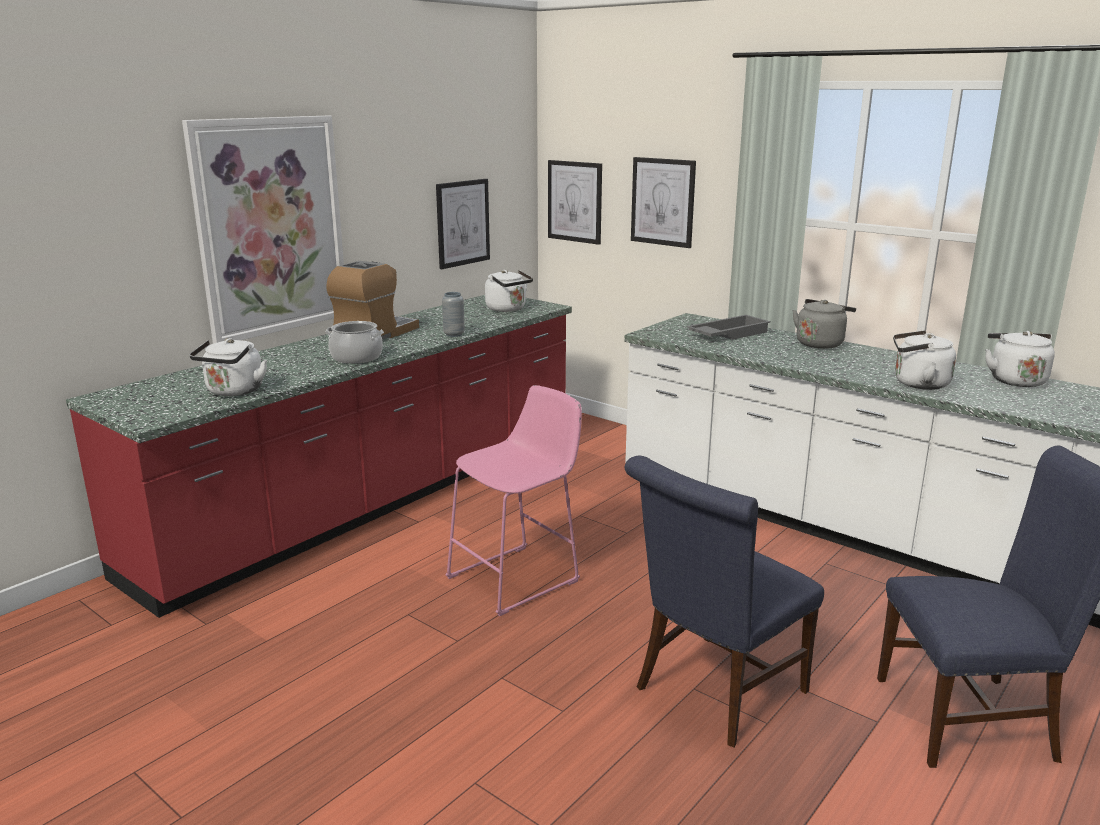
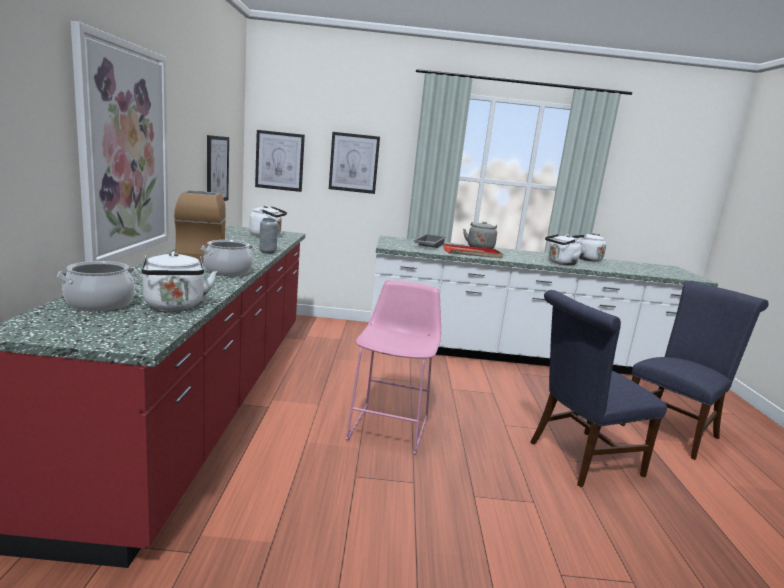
camera: 40 degrees left, 5 degrees down
blue chair [624,456,824,748] -> blue chair turned 60 degrees clockwise [530,290,667,487]
none -> cooking pot [57,261,138,312]
none -> red tray [443,244,503,258]

